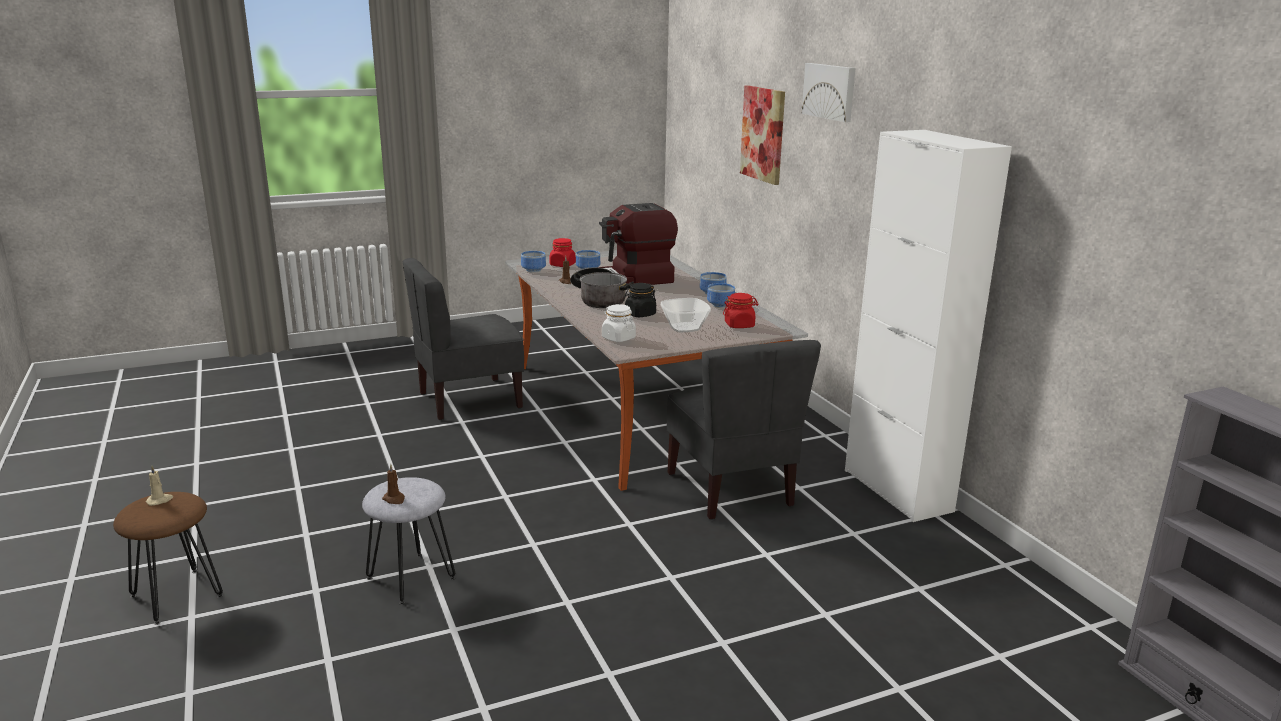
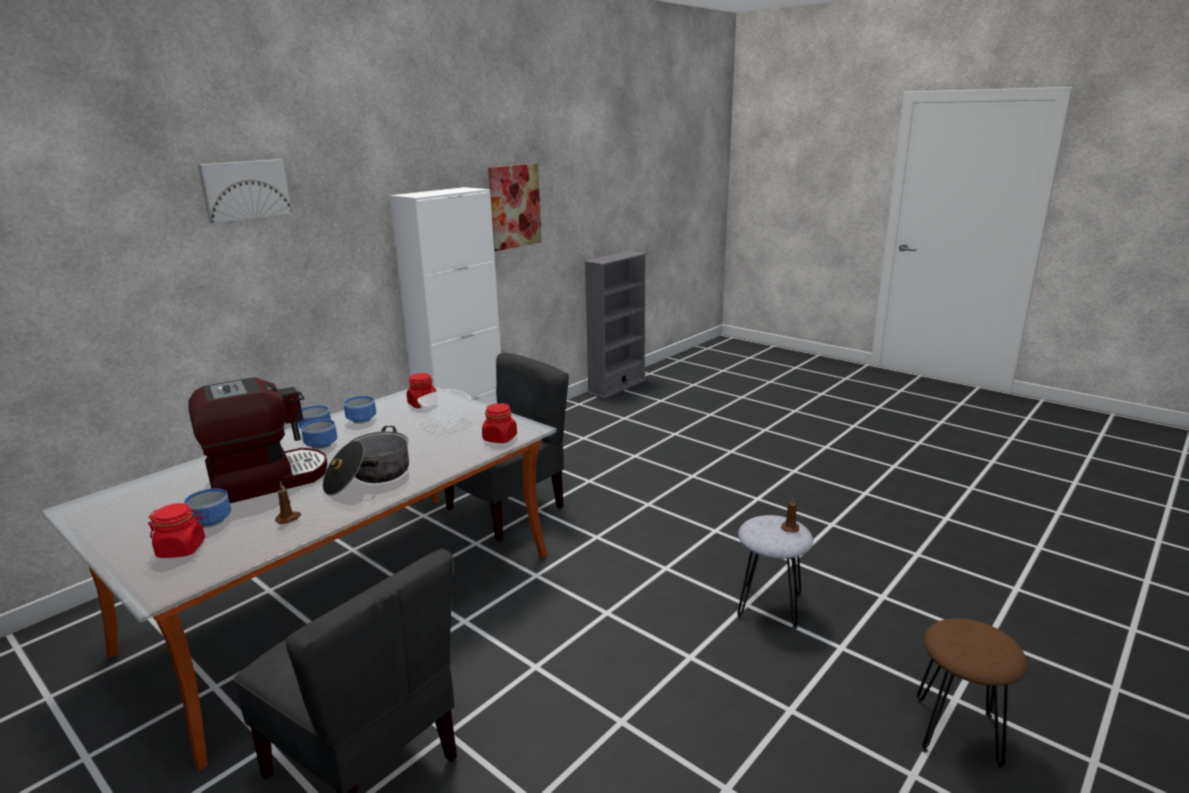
camera: 115 degrees left, 0 degrees up
beige candle [146,466,173,506] -> none
bowl [521,251,546,273] -> bowl moved to [301,419,337,450]
coffee machine [598,203,678,285] -> coffee machine turned 75 degrees counterclockwise [188,377,327,503]
white jar [602,304,636,342] -> red jar [482,403,517,443]
black jar [625,283,656,317] -> none
picture [740,85,785,185] -> picture moved to [488,163,541,251]

